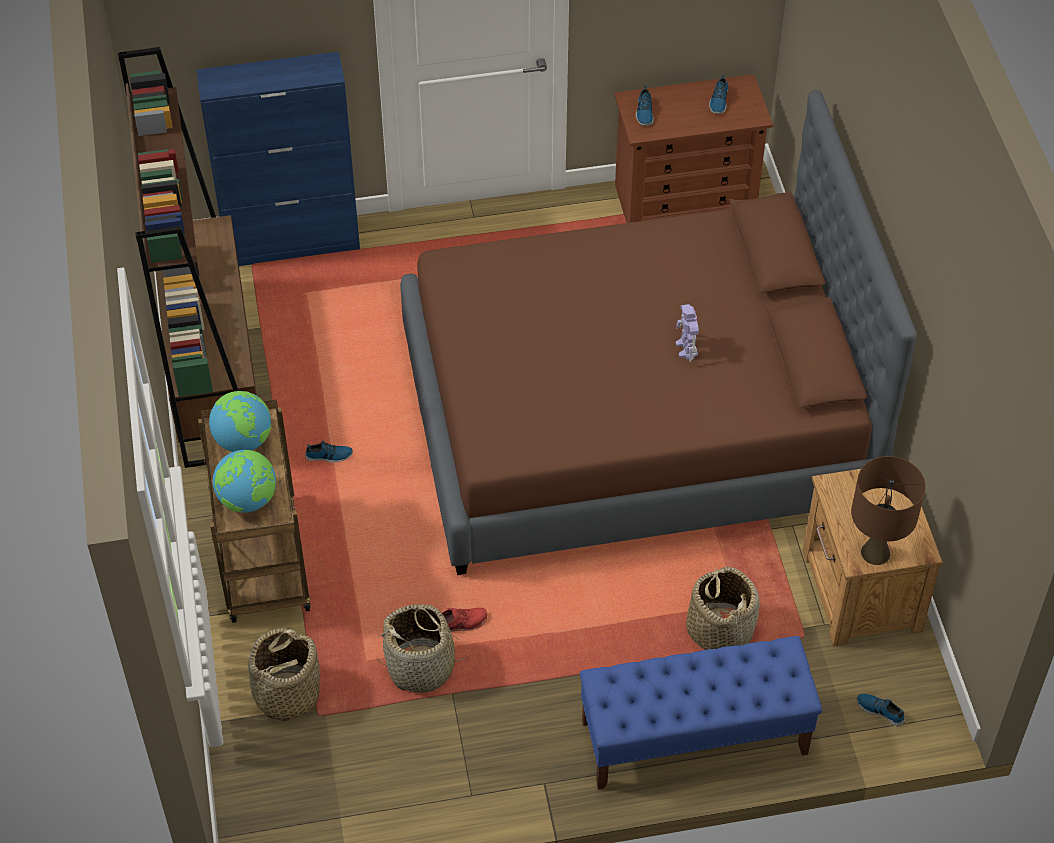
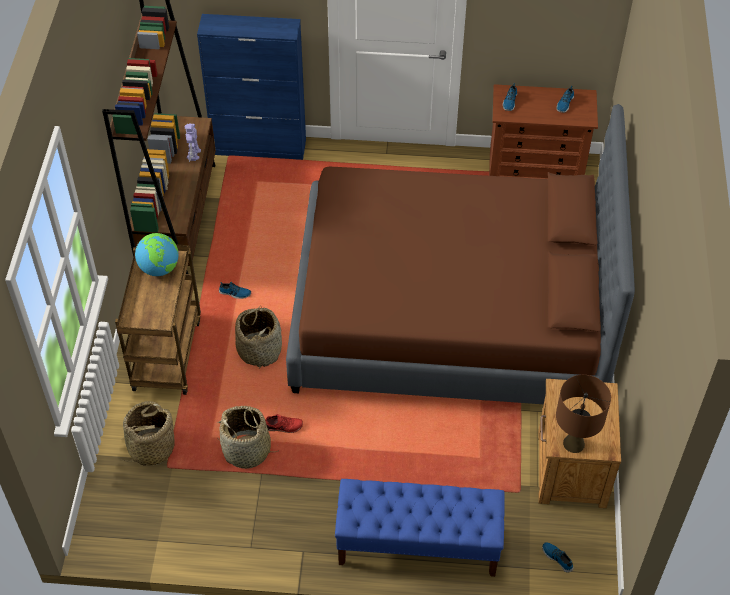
camera: 15 degrees right, 0 degrees up
globe [213,450,276,513] -> none
toy robot [676,304,699,362] -> toy robot moved to [185,124,201,162]
basket [686,566,760,650] -> basket moved to [235,307,282,368]

